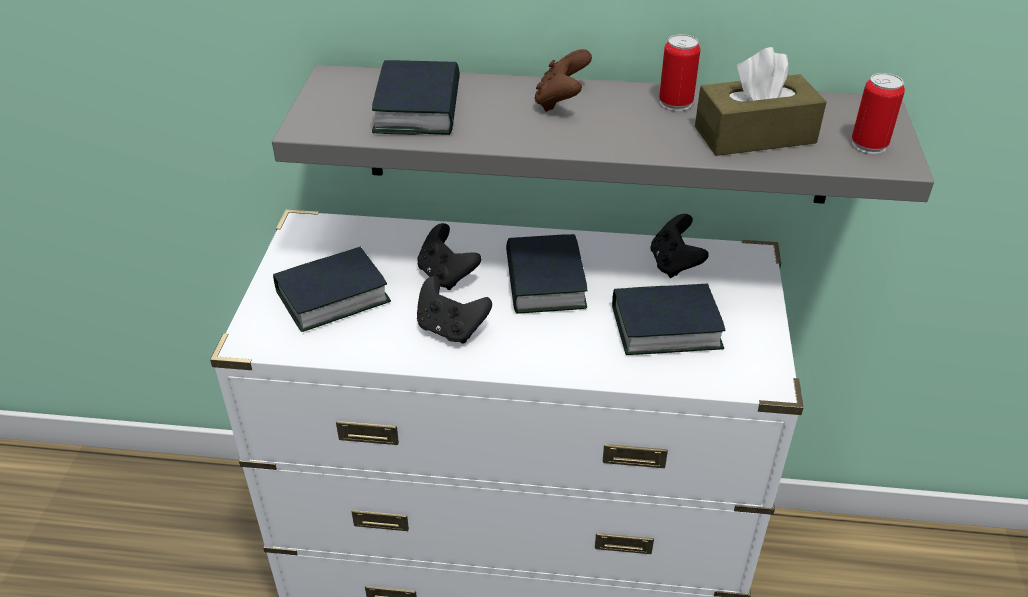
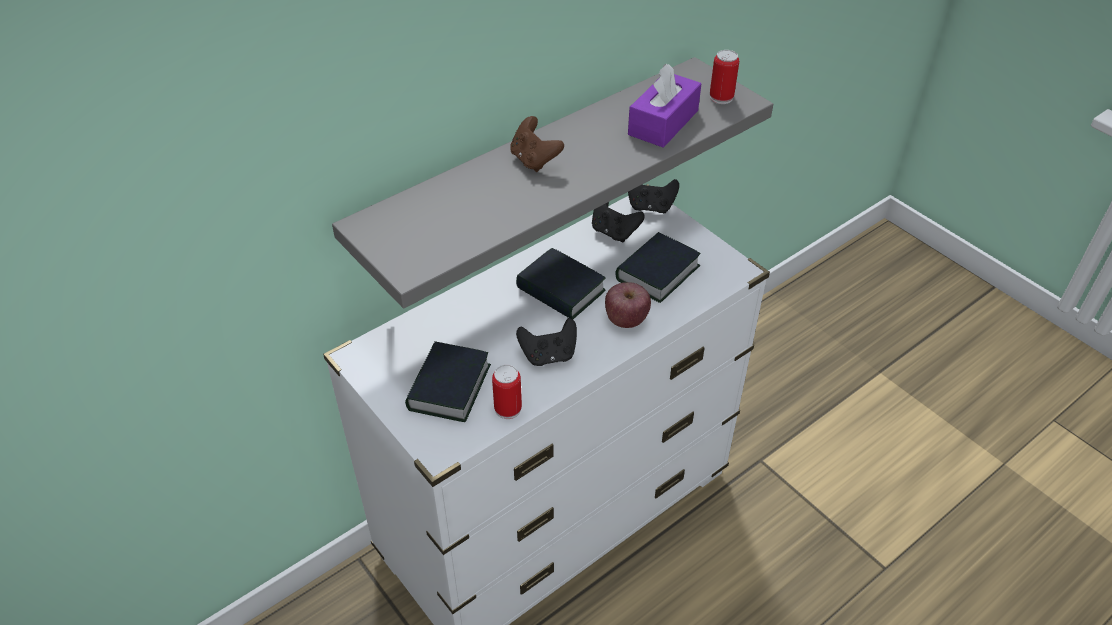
camera: 45 degrees left, 5 degrees up
book [372,60,460,135] -> none
black game controller [417,223,481,290] -> black game controller moved to [628,179,679,213]
can [659,34,700,111] -> can moved to [492,365,522,419]
brown tissue box [695,47,826,156] -> purple tissue box [628,64,701,147]
none -> apple [605,282,651,328]

